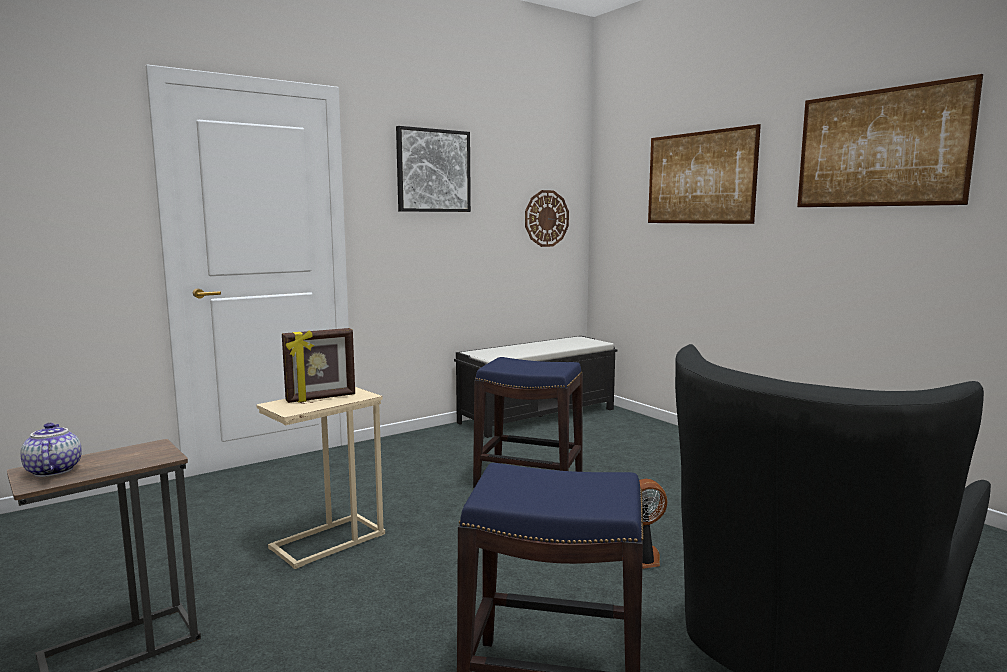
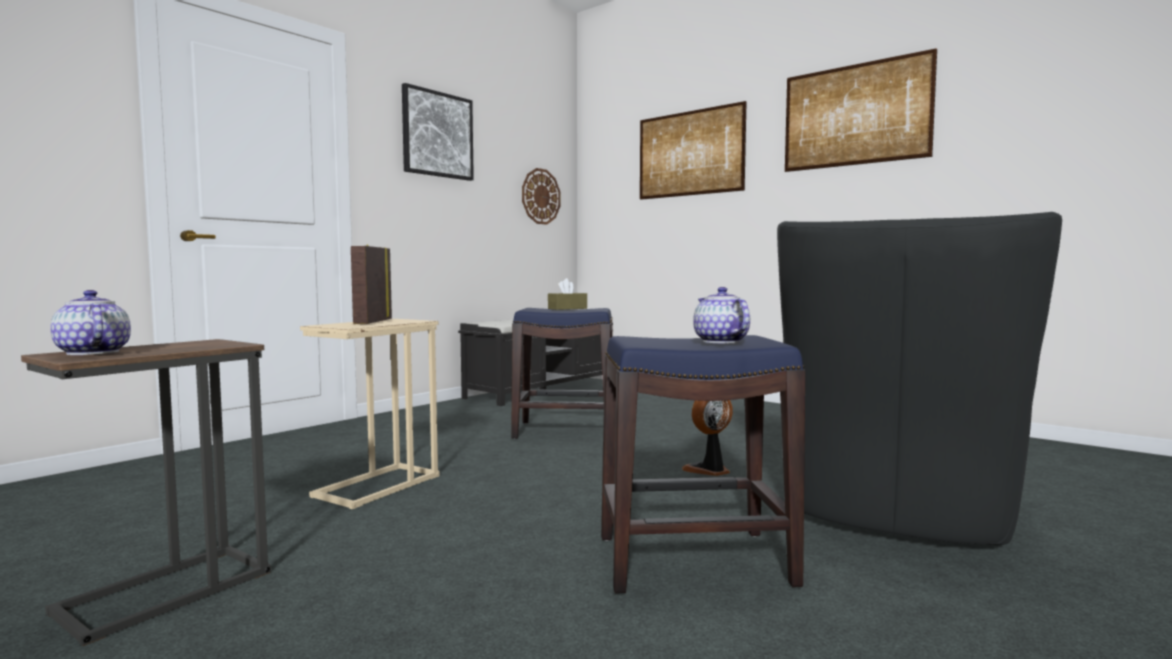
camera: 15 degrees left, 5 degrees down
picture frame [282,328,355,403] -> picture frame turned 135 degrees clockwise [351,244,392,324]
none -> brown tissue box [548,278,587,310]
none -> teapot [693,287,750,343]

